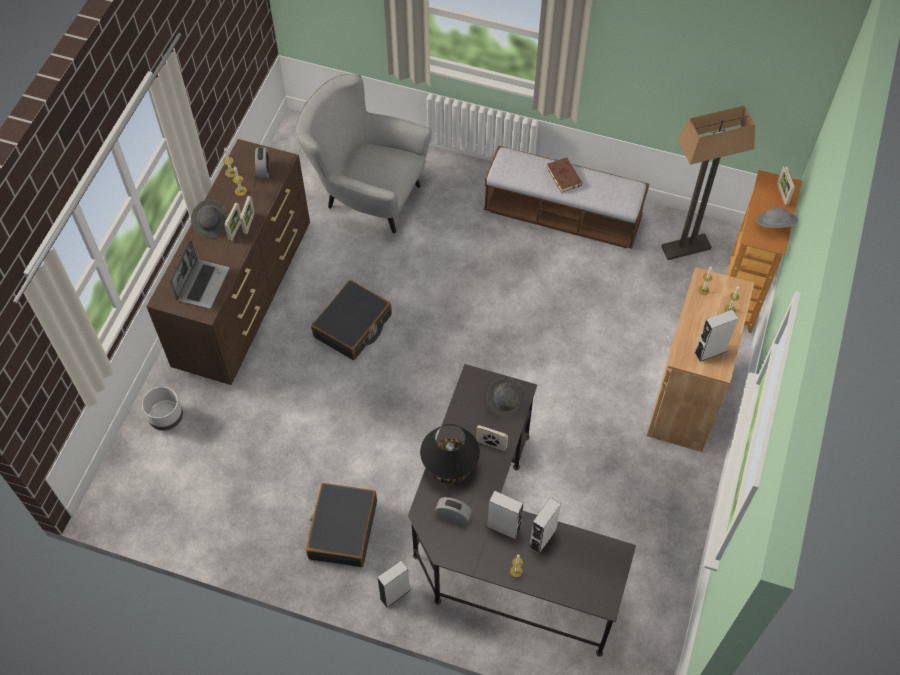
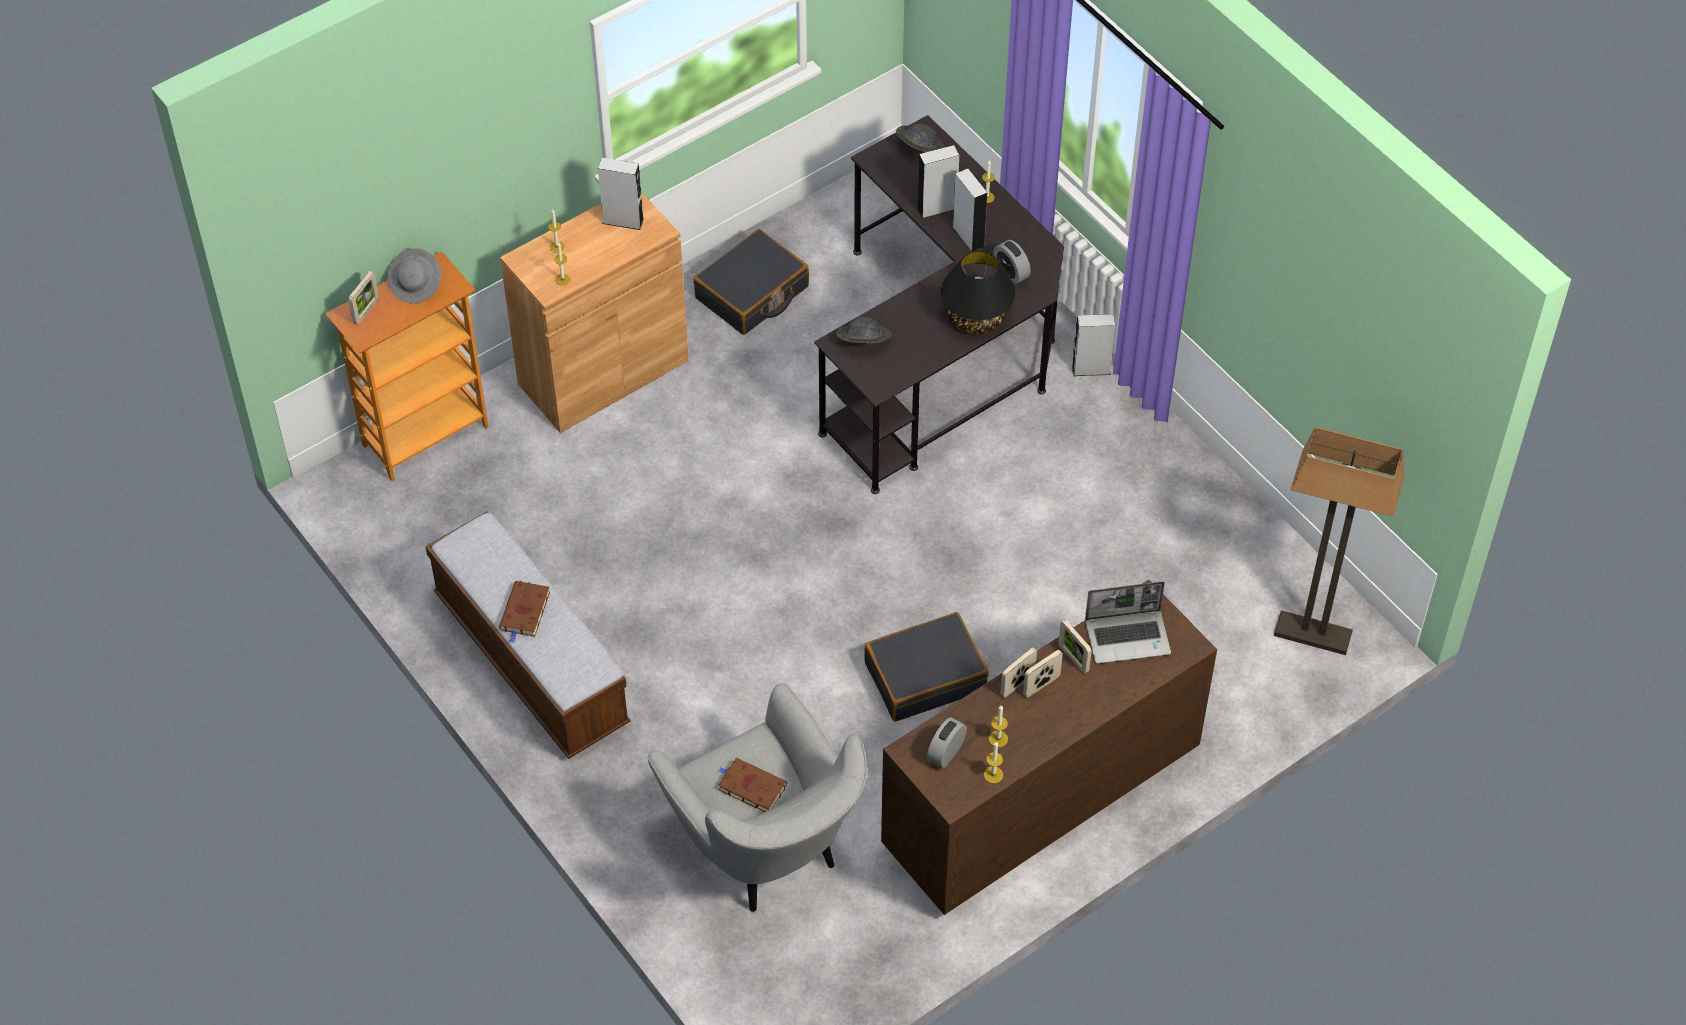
camera: 145 degrees left, 5 degrees down
grey planter [142,387,183,431] -> none
laptop [170,240,230,309] -> laptop turned 150 degrees counterclockwise [1085,581,1171,664]
grey hat [191,199,229,238] -> grey hat moved to [896,124,944,152]
black suitcase [306,483,377,567] -> black suitcase moved to [693,229,809,335]
picture frame [476,425,508,451] -> picture frame moved to [1058,619,1092,674]
floor lamp [661,106,755,260] -> floor lamp moved to [1274,427,1404,655]
none -> brown book [718,758,787,812]

